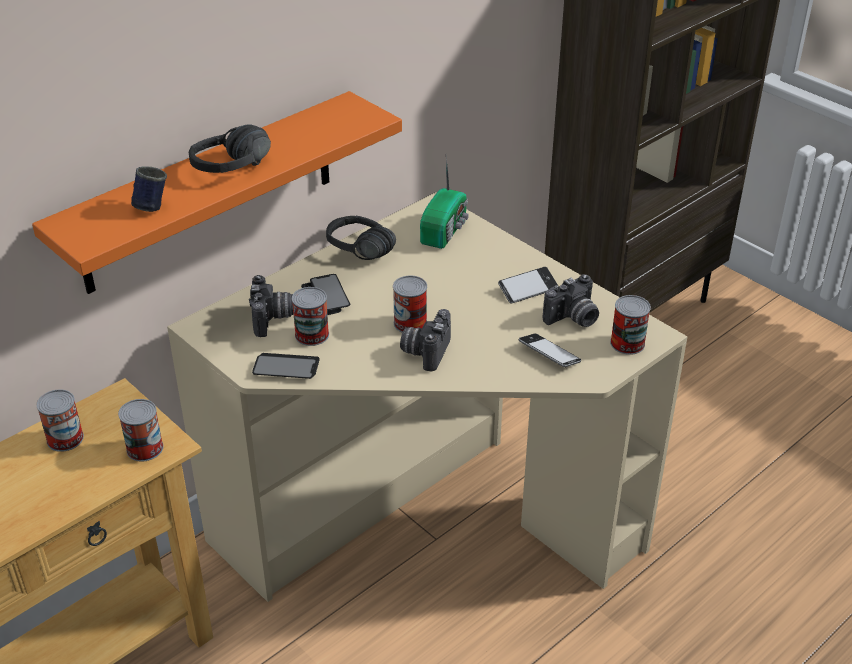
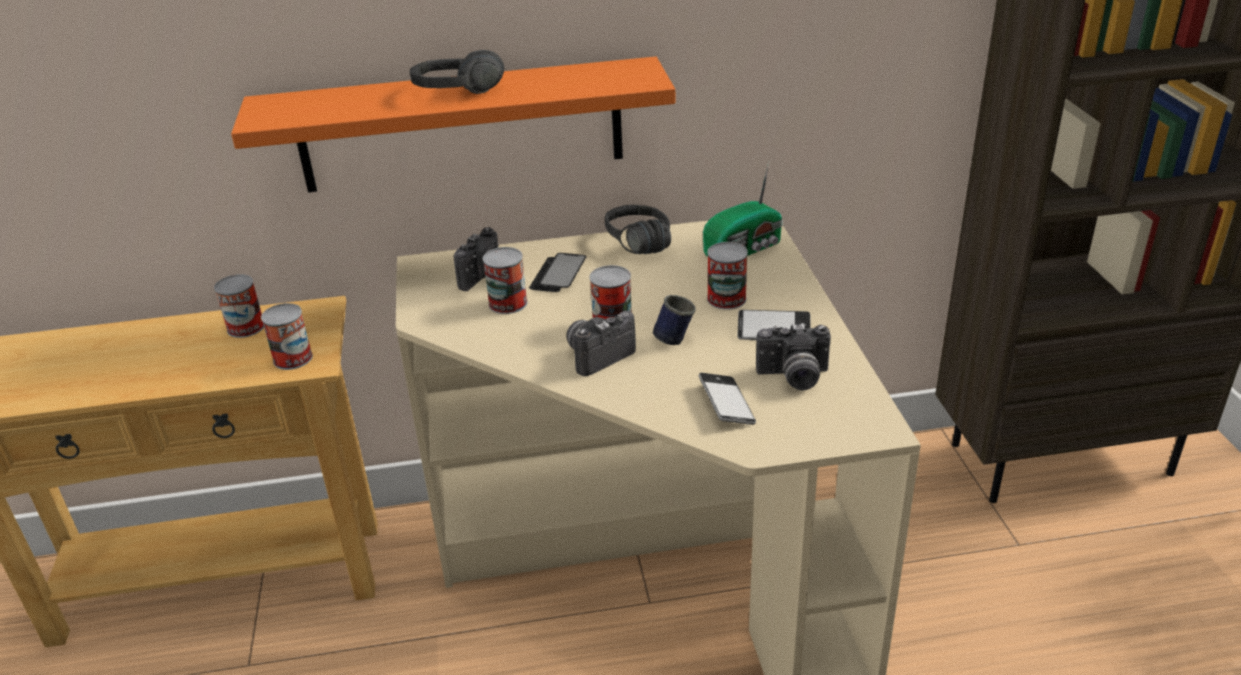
camera: 35 degrees right, 5 degrees down
blue mug [131,166,167,212] -> blue mug moved to [653,295,696,345]
phone [252,353,320,379] -> none
can [610,295,651,355] -> can moved to [707,242,748,310]

